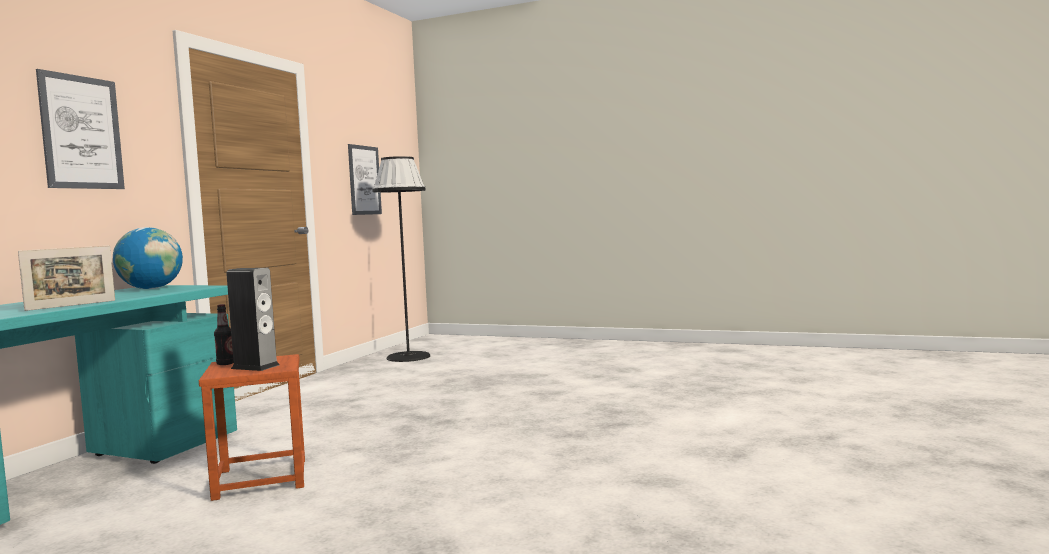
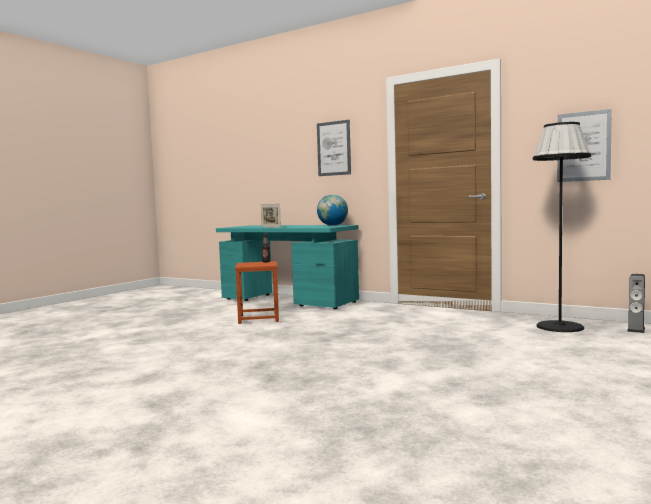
camera: 100 degrees right, 0 degrees up
speaker [226,268,280,371] -> speaker moved to [627,274,645,333]

